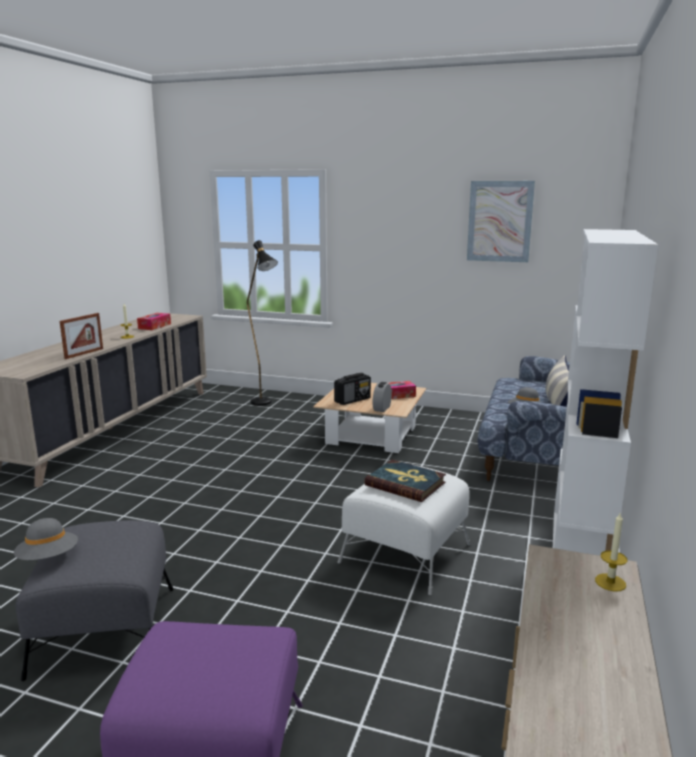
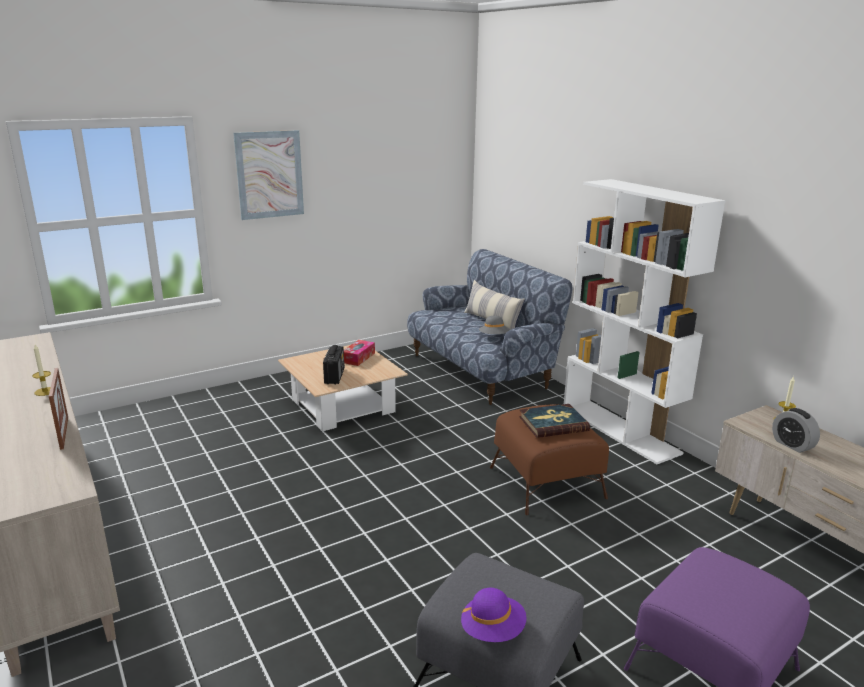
camera: 50 degrees left, 5 degrees up
grey hat [14,518,78,560] -> purple hat [461,588,527,642]
tissue box [137,313,171,330] -> none
black floor lamp [247,240,278,406] -> none
white ottoman [337,464,471,595] -> brown ottoman [490,404,609,515]
alarm clock [372,382,392,412] -> alarm clock moved to [772,408,820,453]
picture [467,181,535,262] -> picture moved to [233,130,304,220]

